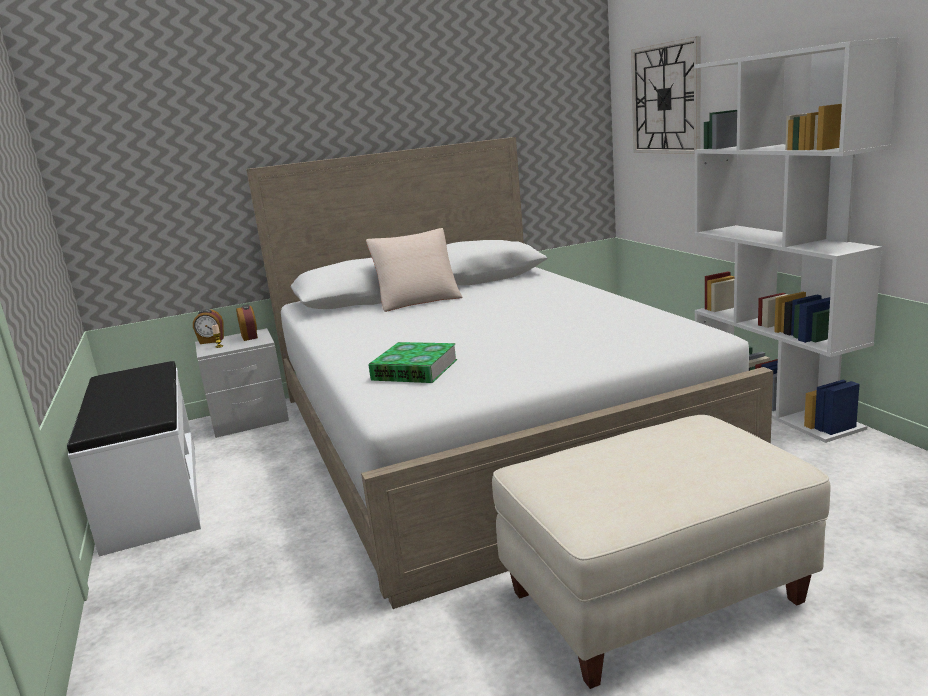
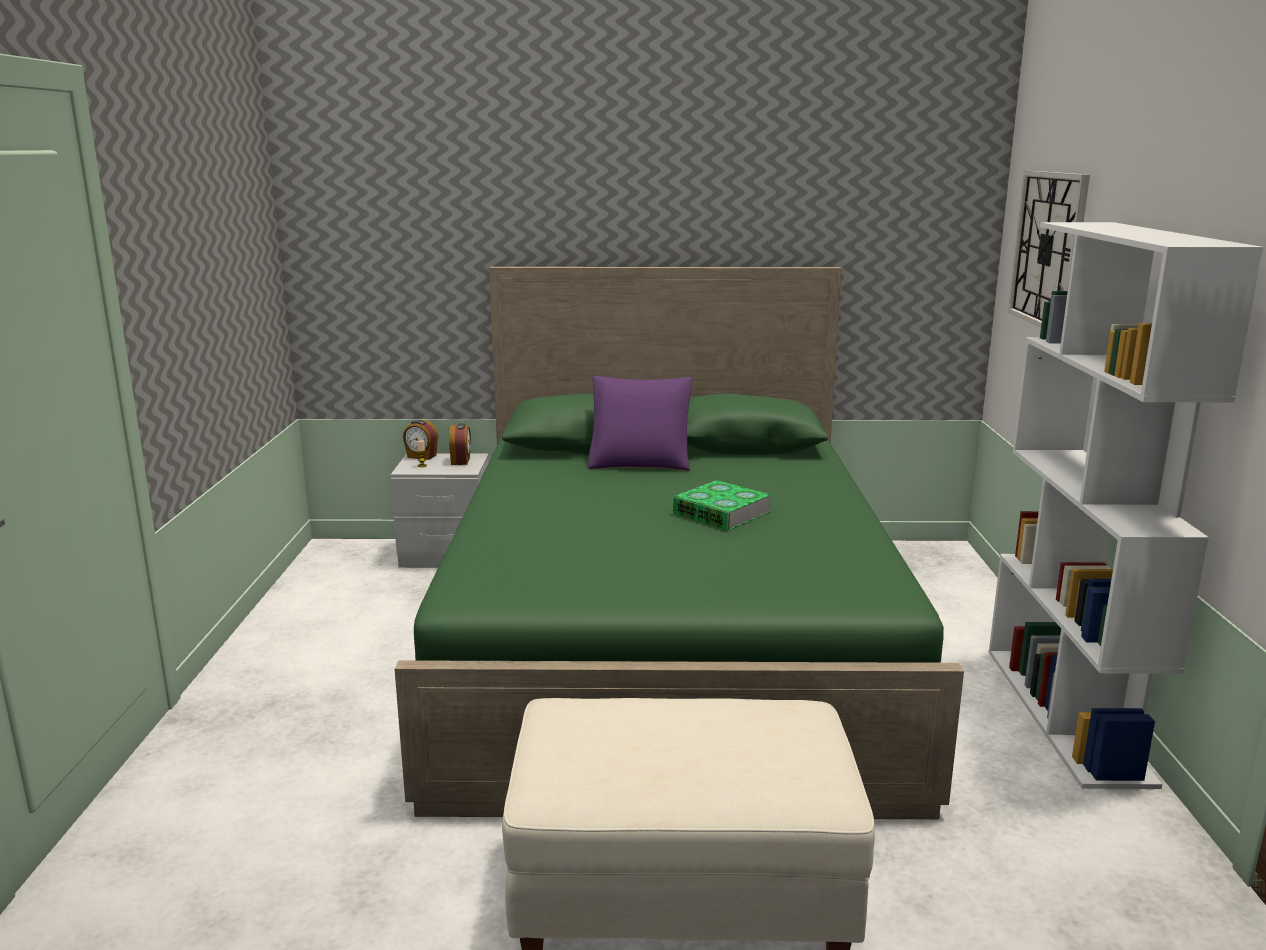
camera: 20 degrees right, 0 degrees up
white bench [67,361,201,556] -> none
white bed [246,137,773,609] -> green bed [395,267,964,819]
beige pillow [366,228,462,312] -> purple pillow [588,376,692,471]
book [369,342,457,383] -> book moved to [673,480,771,531]

